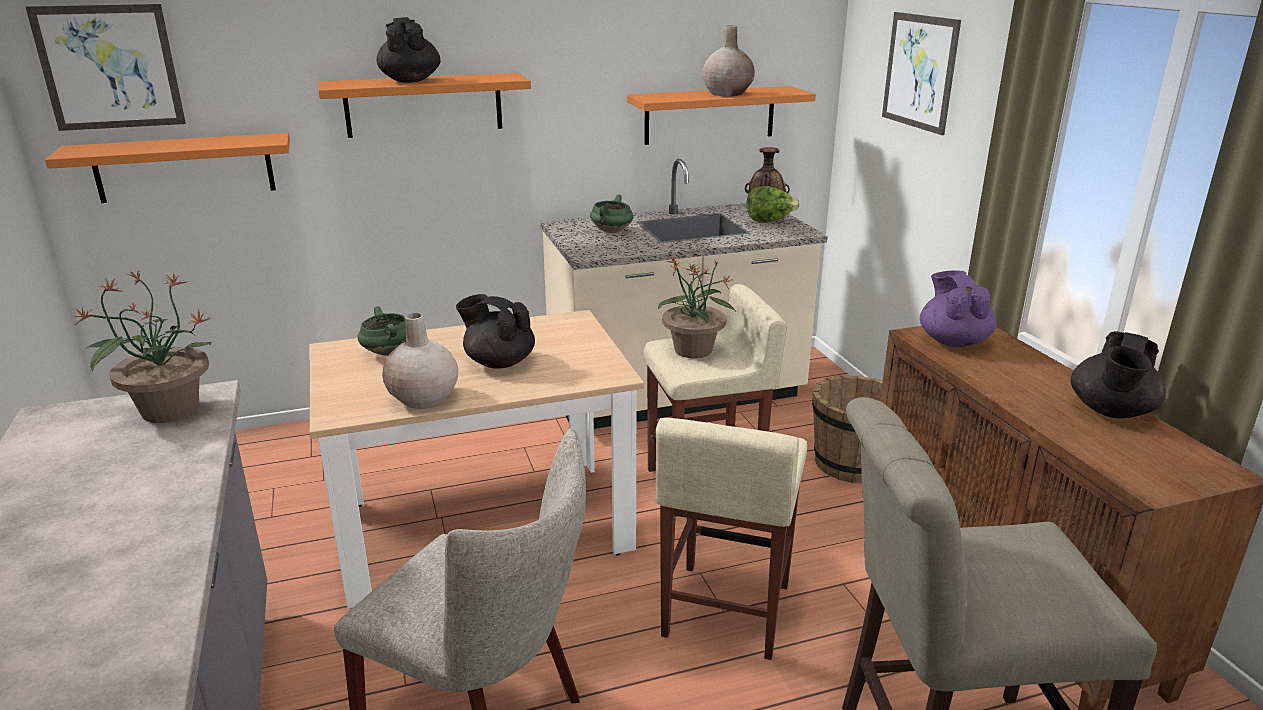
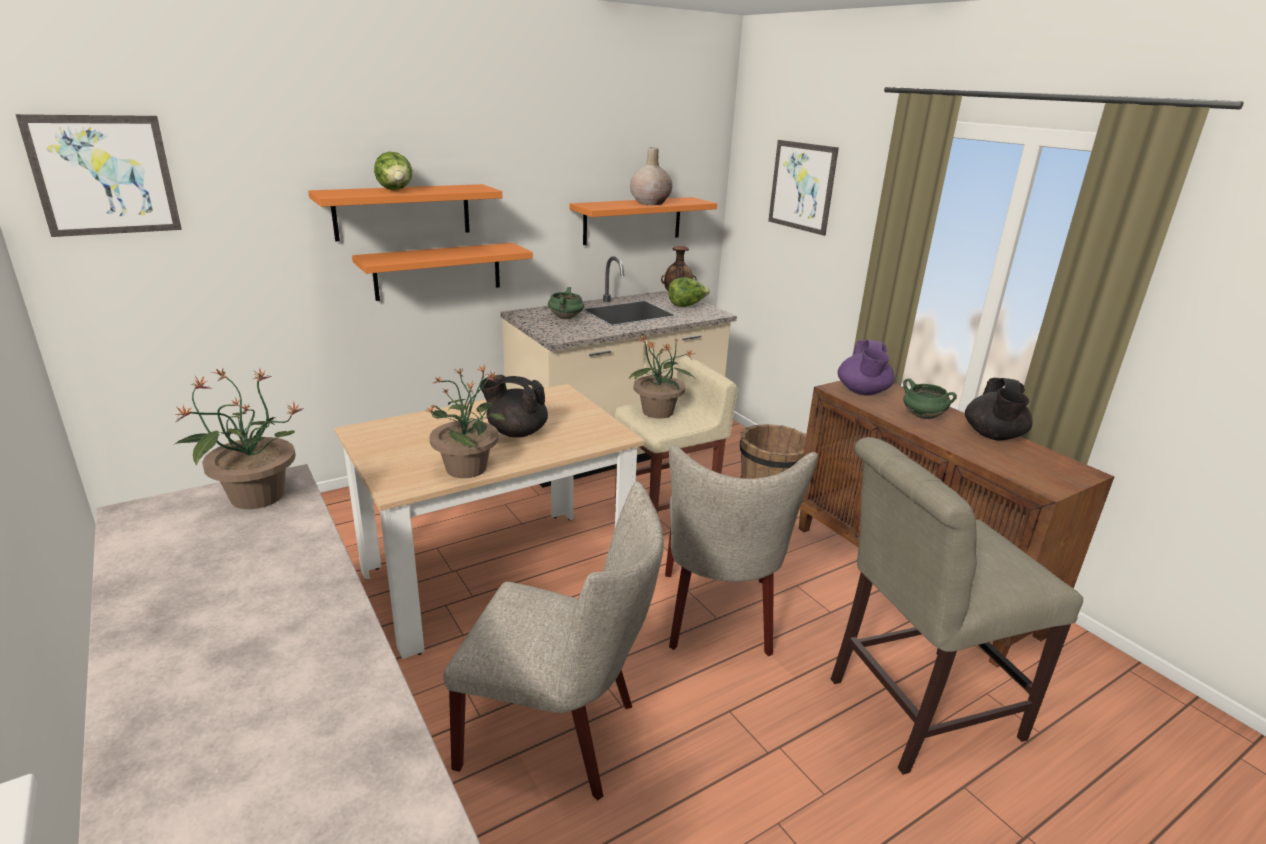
camera: 15 degrees left, 0 degrees up
orange shelf [45,133,290,203] -> orange shelf moved to [352,243,533,301]
green cooking pot [357,306,406,356] -> green cooking pot moved to [903,378,957,419]
black teapot [376,17,441,83] -> lettuce [374,152,412,190]
beige vase [382,313,458,409] -> potted plant [425,365,507,478]
beige stool [655,418,807,660] -> beige chair [665,445,818,656]
purple teapot [920,270,996,347] -> purple teapot turned 150 degrees counterclockwise [838,340,895,396]

